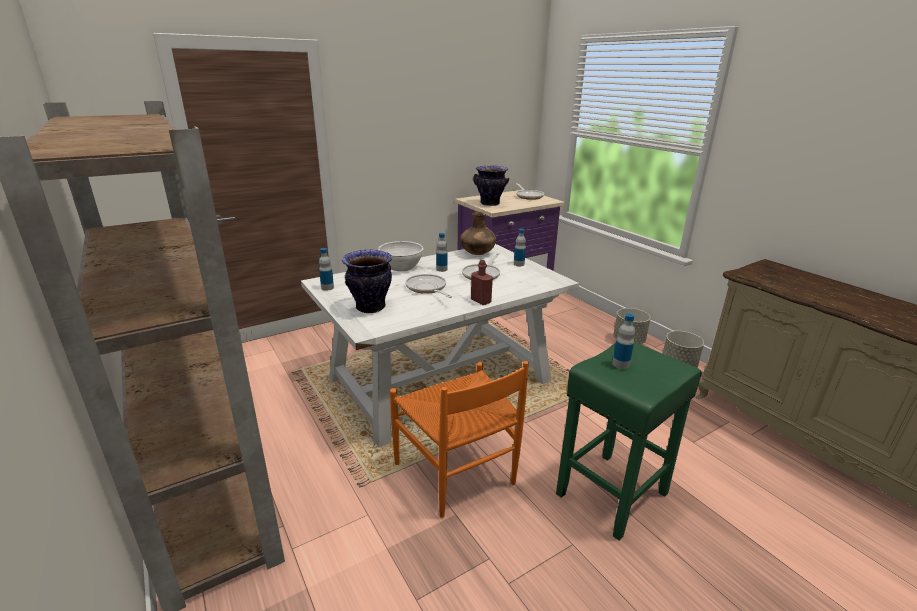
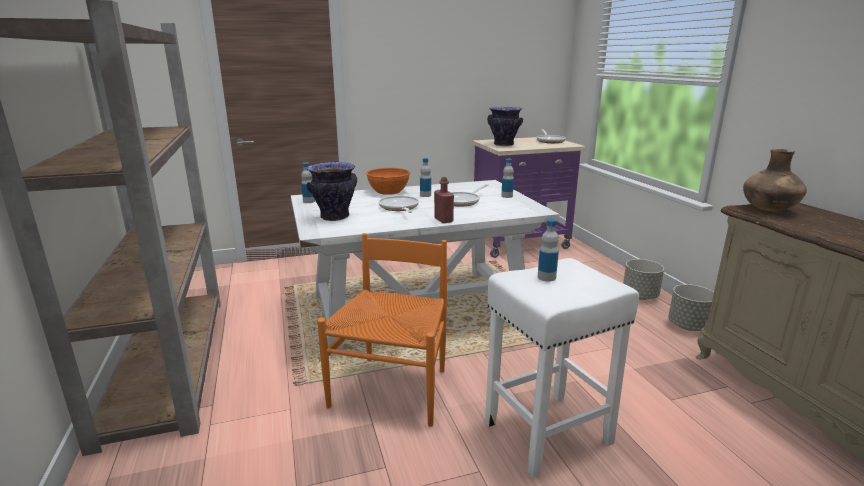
camera: 15 degrees right, 5 degrees down
white bowl [378,241,424,271] -> orange bowl [366,168,410,195]
orange chair [390,361,529,518] -> orange chair turned 150 degrees counterclockwise [317,233,447,427]
brown vase [460,212,496,255] -> brown vase moved to [743,149,807,212]
green stool [556,341,702,541] -> white stool [485,258,639,478]

